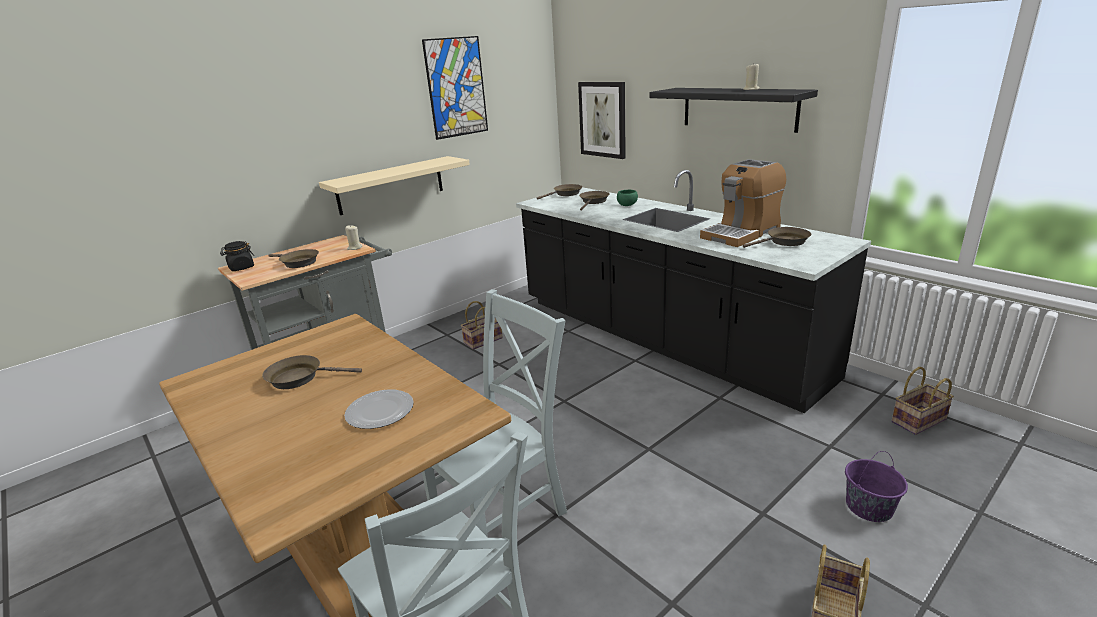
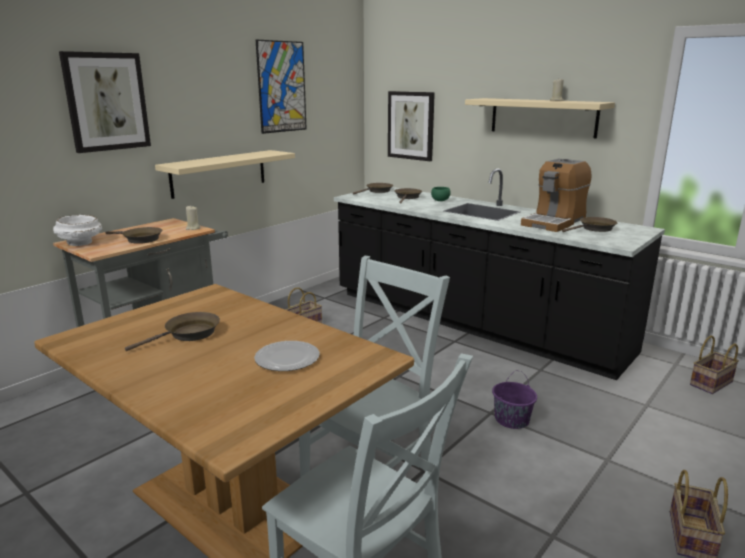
camera: 10 degrees left, 5 degrees down
black jar [220,241,254,271] -> white bowl [53,215,102,246]
brown frying pan [262,355,362,389] -> brown frying pan turned 150 degrees clockwise [125,312,220,351]
black shelf [650,88,818,133] -> beige shelf [465,98,615,138]
purple bucket [845,451,908,522] -> purple bucket moved to [492,371,537,429]
none -> picture [59,51,151,153]

